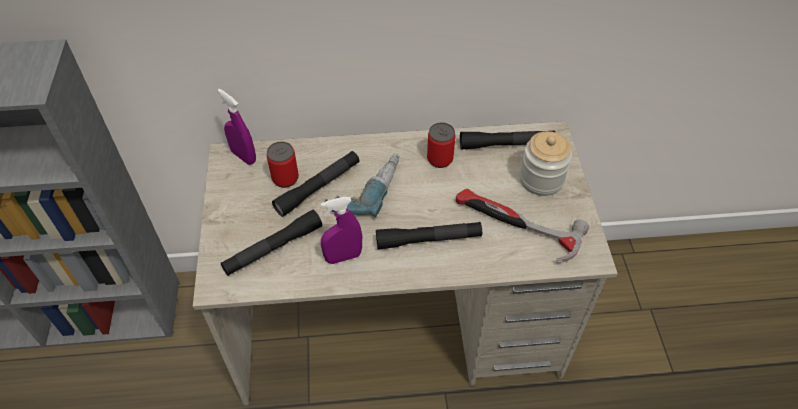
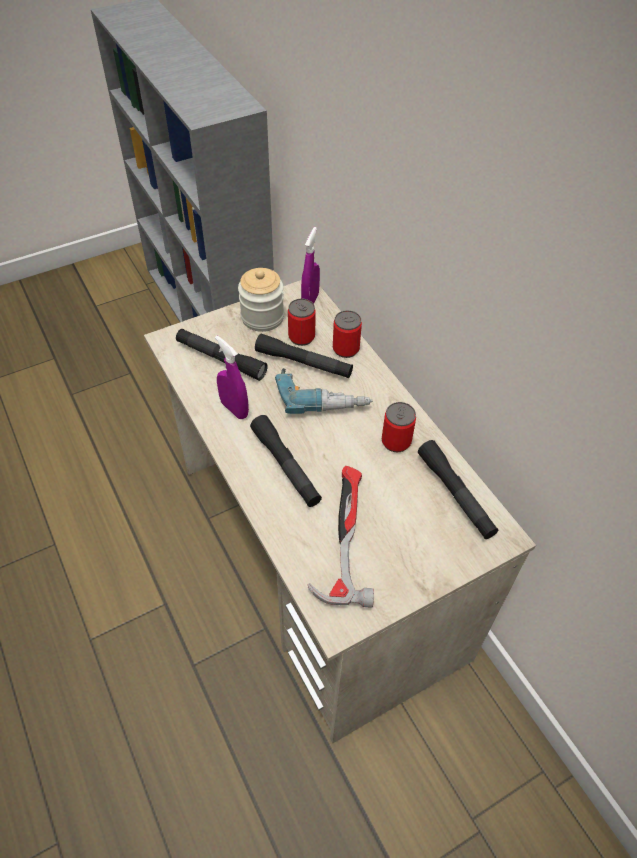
camera: 65 degrees right, 0 degrees up
jar [520,131,572,196] -> jar moved to [238,268,284,332]
none -> can [333,310,362,358]

